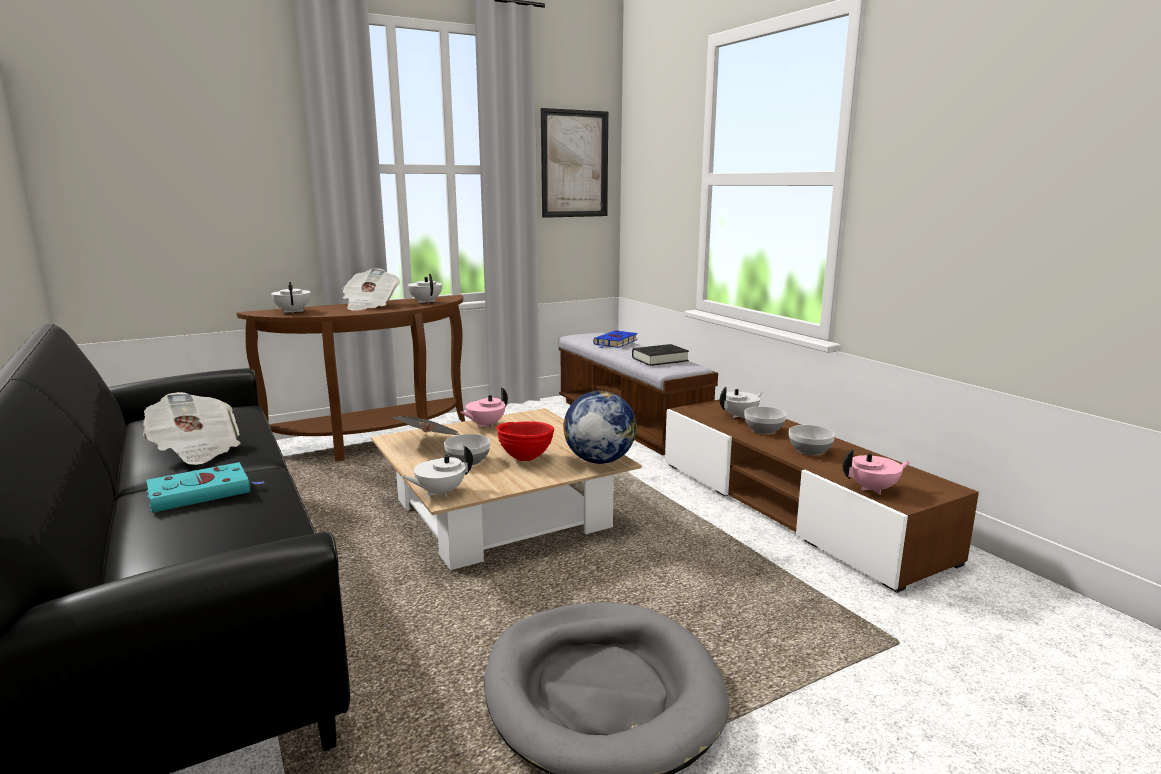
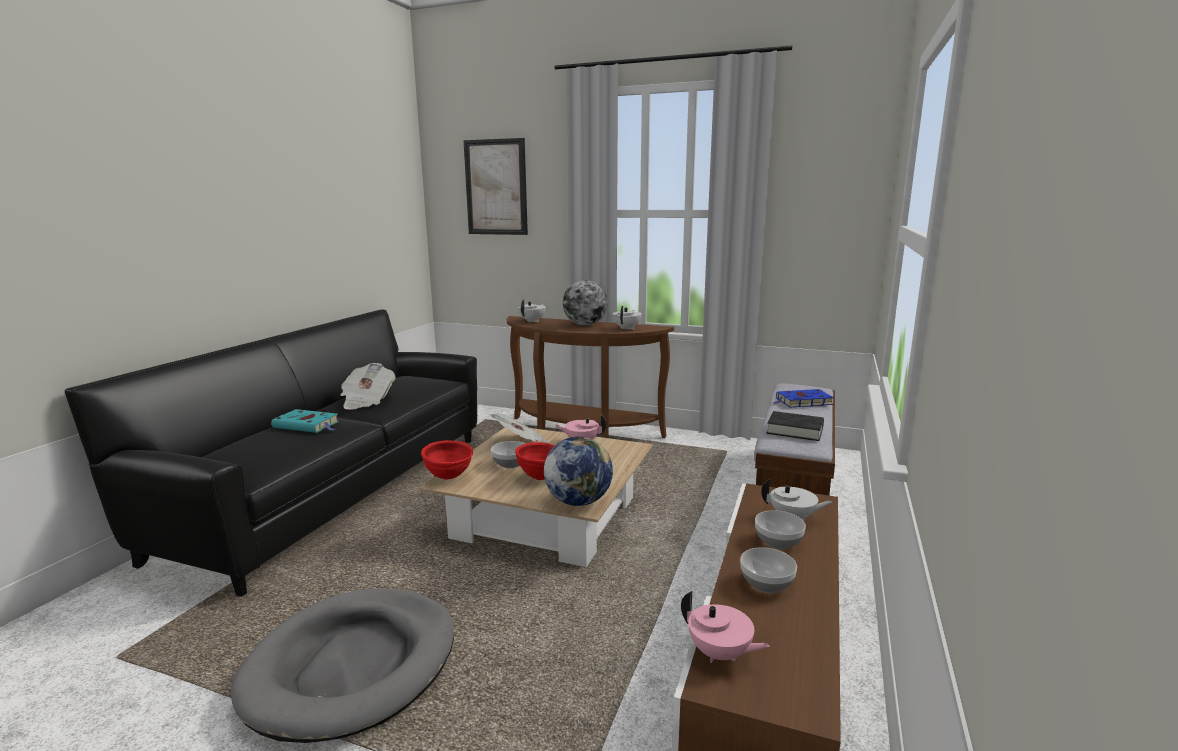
camera: 50 degrees right, 0 degrees up
newspaper [342,268,400,311] -> globe [563,280,608,326]
white teapot [401,445,473,497] -> red bowl [421,440,473,480]
picture [541,108,608,218] -> picture moved to [463,138,528,235]

